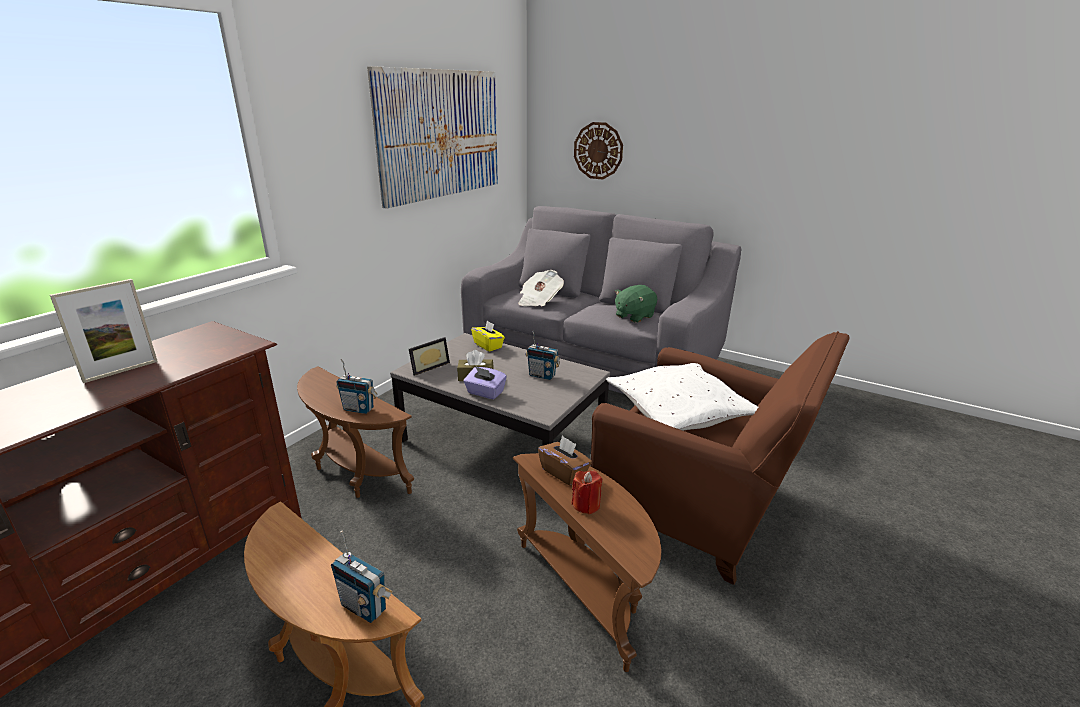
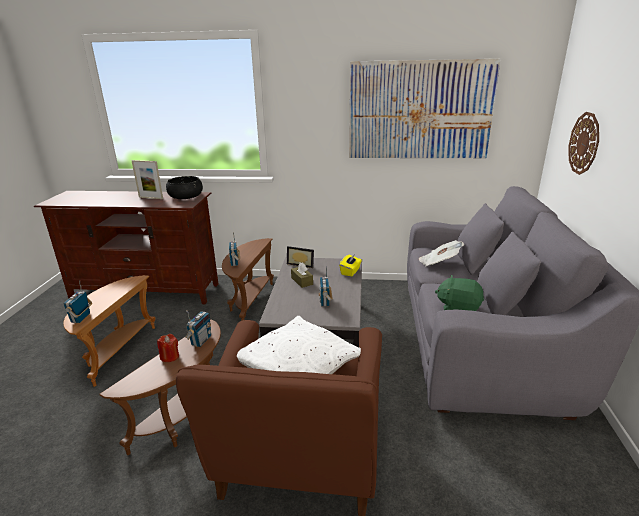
camera: 65 degrees right, 0 degrees up
purple tissue box [463,367,507,399] -> none
brown tissue box [538,436,592,486] -> radio [185,310,211,347]
none -> black bowl [166,176,203,199]

